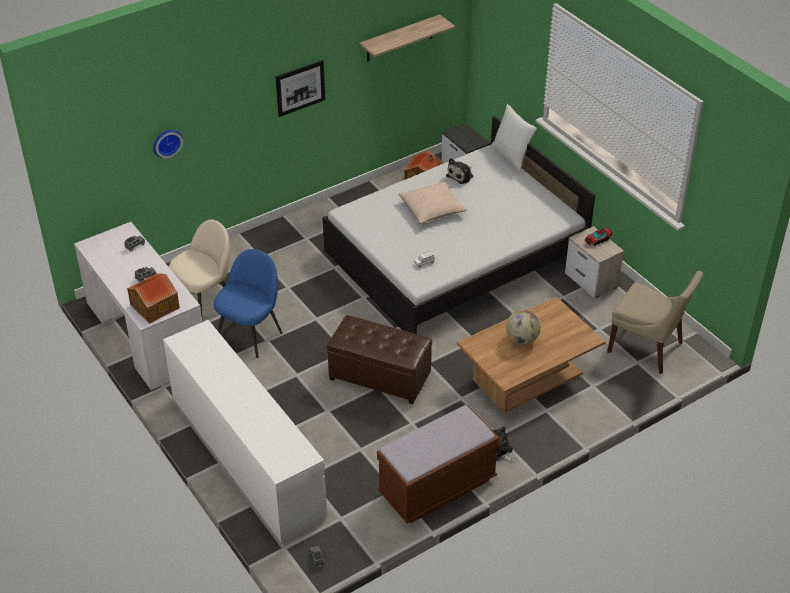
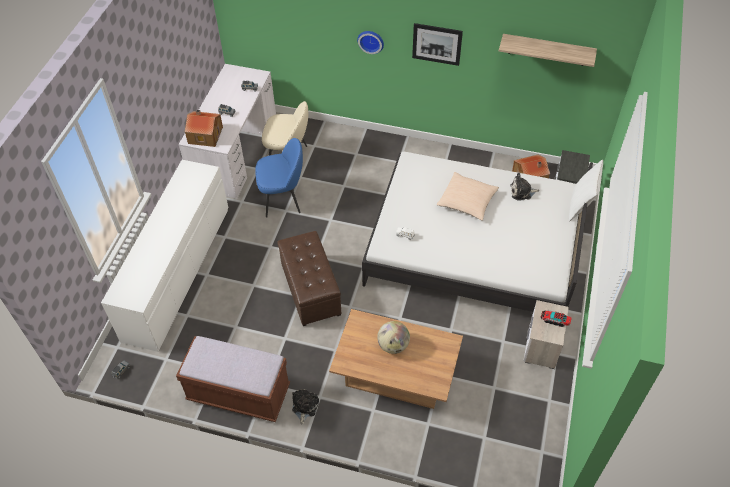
camera: 50 degrees right, 10 degrees up
wall clock [153,130,183,158] -> wall clock moved to [357,31,384,54]
beige chair [607,271,703,374] -> none

